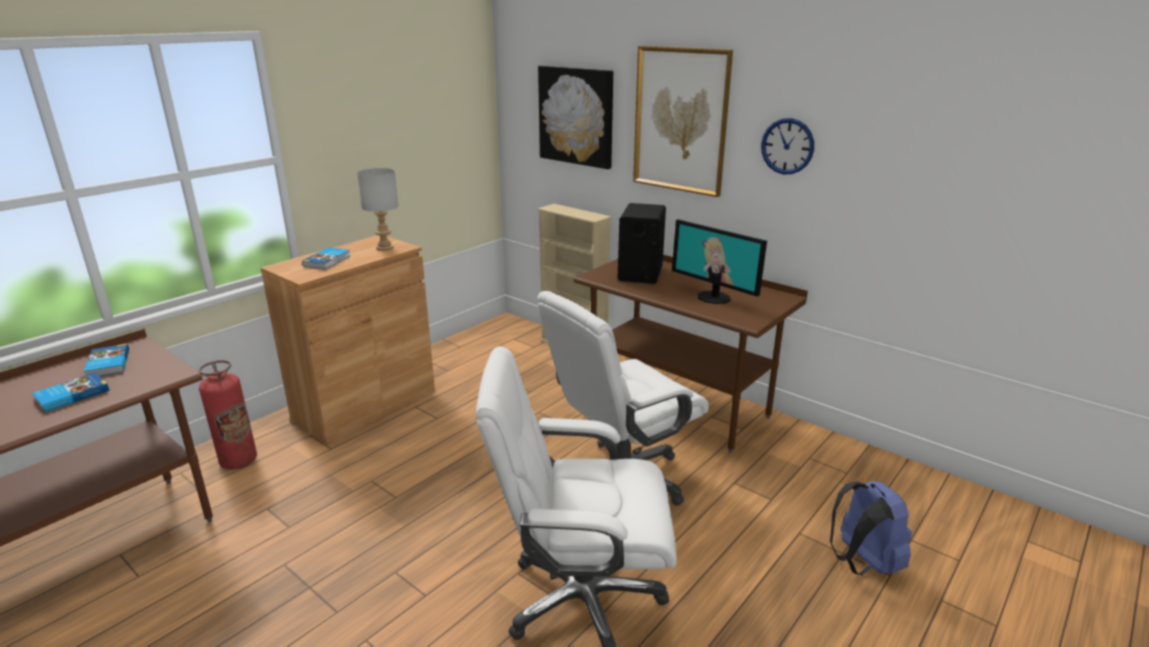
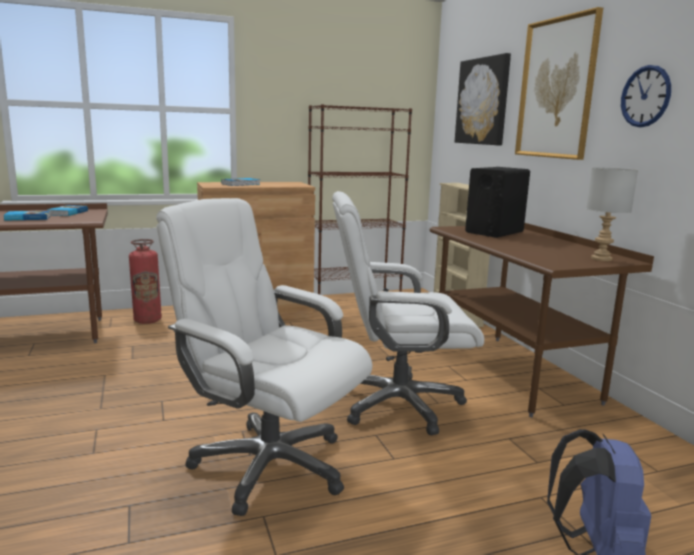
camera: 30 degrees right, 10 degrees down
grey table lamp [357,168,399,251] -> grey table lamp moved to [586,167,638,261]
monitor [672,219,767,304] -> none
none -> brown bookcase [308,104,412,295]

